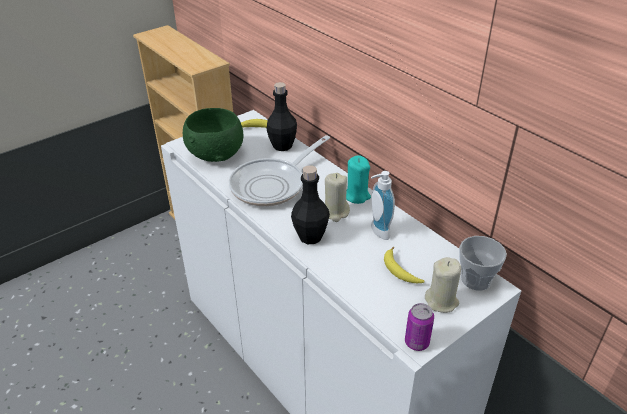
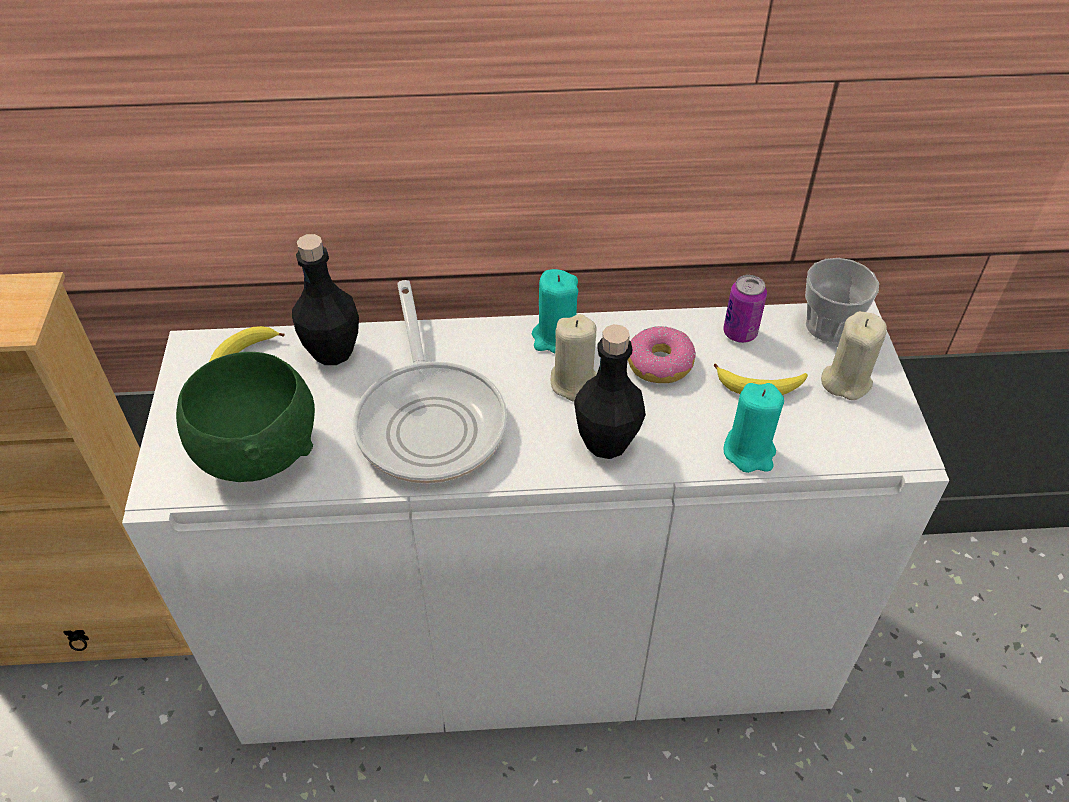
camera: 55 degrees left, 10 degrees up
soap dispenser [371,171,395,240] -> donut [628,326,696,383]
can [405,303,434,351] -> can moved to [723,275,767,343]
none -> turquoise candle [723,383,784,473]

